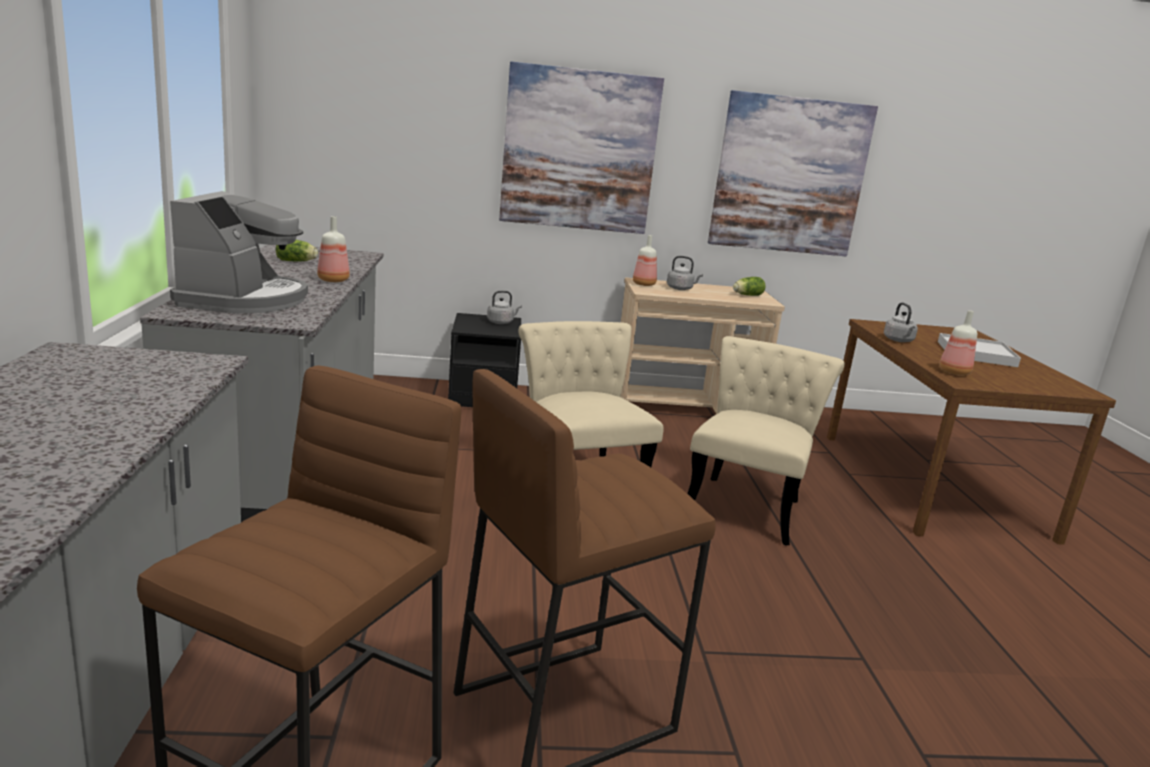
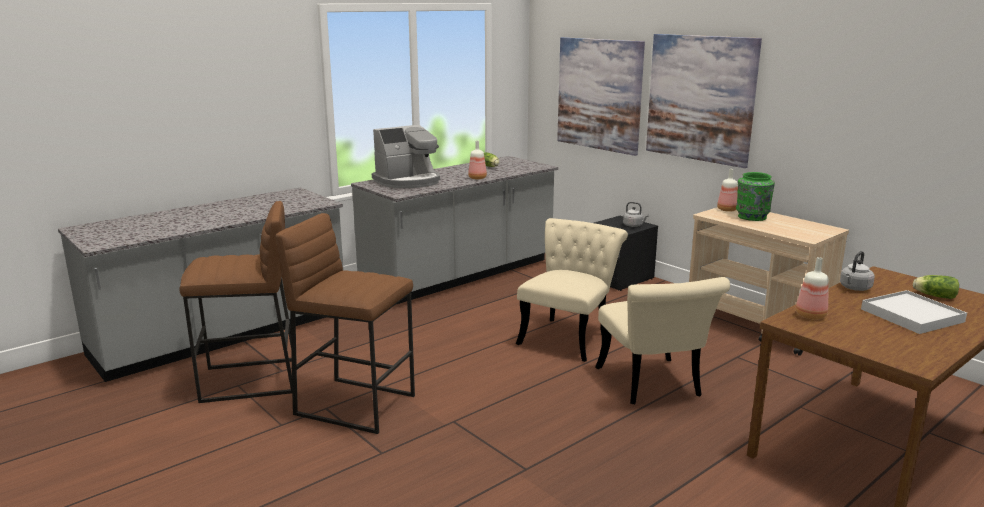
camera: 55 degrees right, 0 degrees up
grey kettle [667,256,703,290] -> green vase [736,172,775,221]
beige chair [687,336,845,546] -> beige chair turned 90 degrees clockwise [595,277,730,405]
picture [708,90,878,256] -> picture moved to [557,37,645,156]
lettuce [733,277,765,296] -> lettuce moved to [913,275,959,299]

